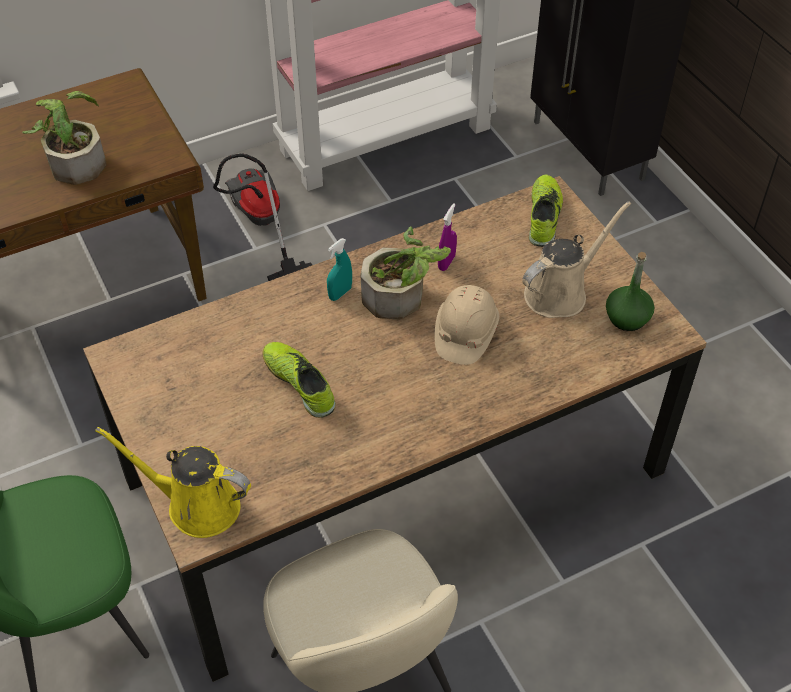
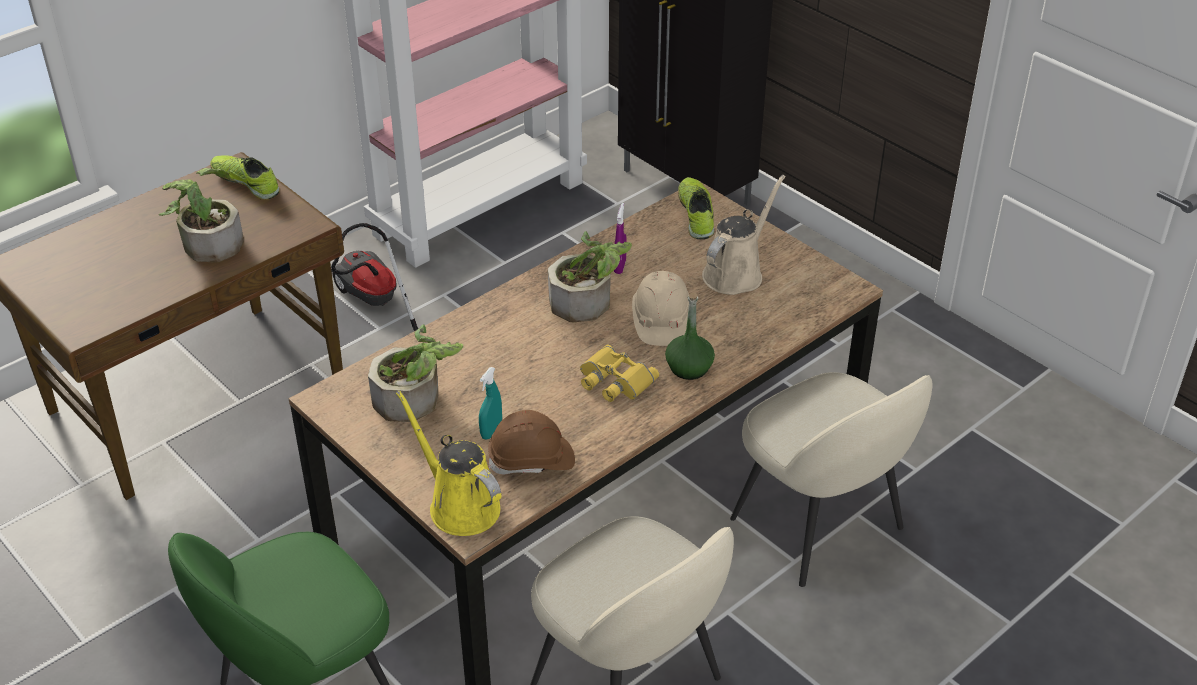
camera: 15 degrees left, 10 degrees down
yellow watering can [95,427,251,538] -> yellow watering can turned 45 degrees clockwise [396,390,501,536]
shoe [262,342,336,418] -> shoe moved to [210,155,280,200]
turquoise spray bottle [327,238,352,301] -> turquoise spray bottle moved to [479,367,502,439]
green bottle [606,252,654,331] -> green bottle moved to [665,293,715,380]
none -> potted plant [368,324,463,422]
none -> brown hard hat [488,410,575,474]
none -> yellow binoculars [580,344,659,402]
none -> beige chair [730,372,932,587]

